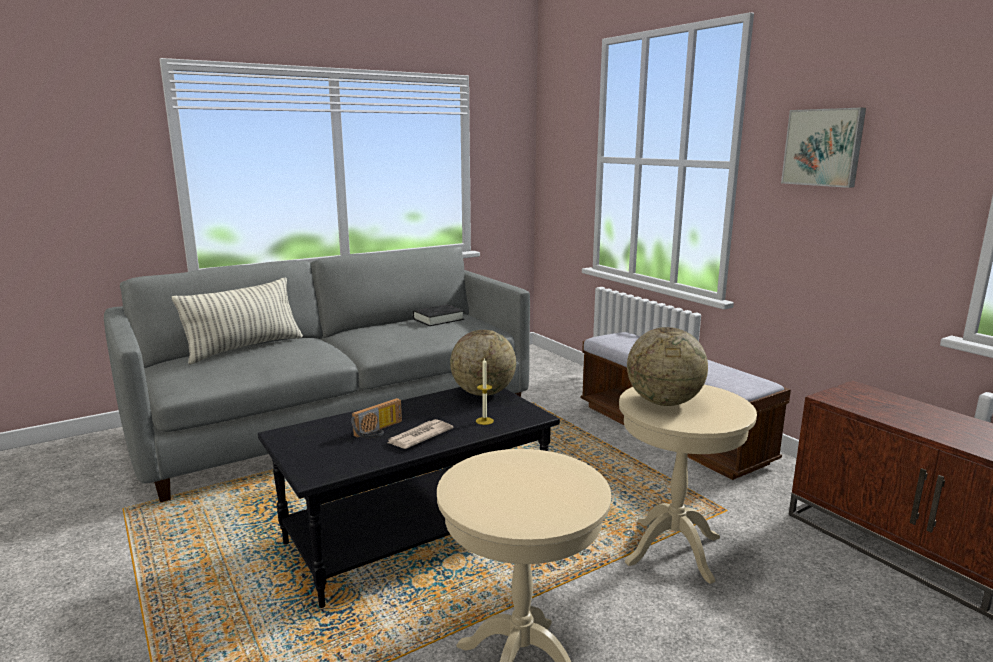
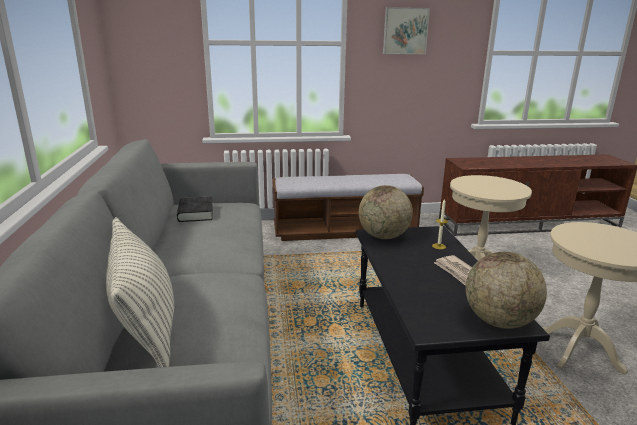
camera: 65 degrees left, 5 degrees up
radio [351,398,402,438] -> none
globe [627,327,708,406] -> globe moved to [465,252,547,329]

